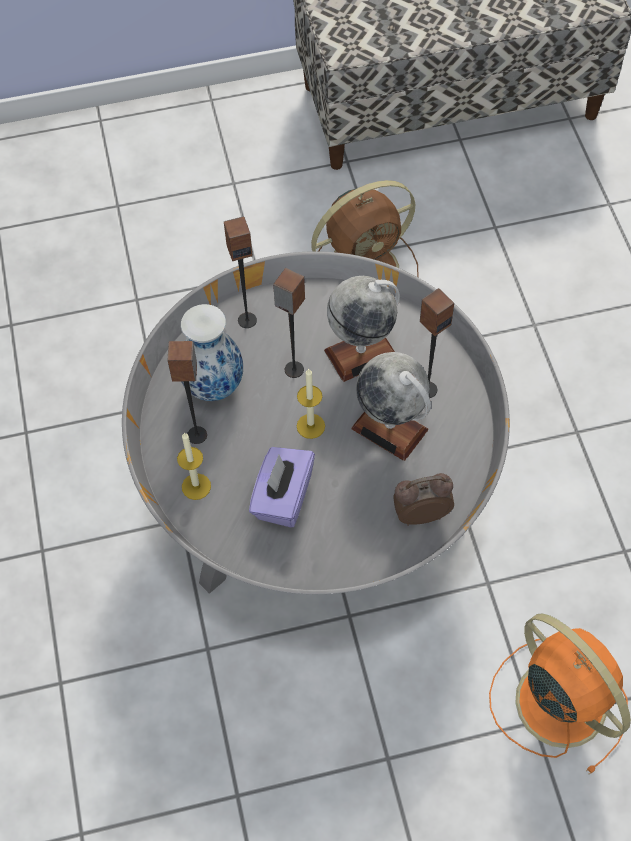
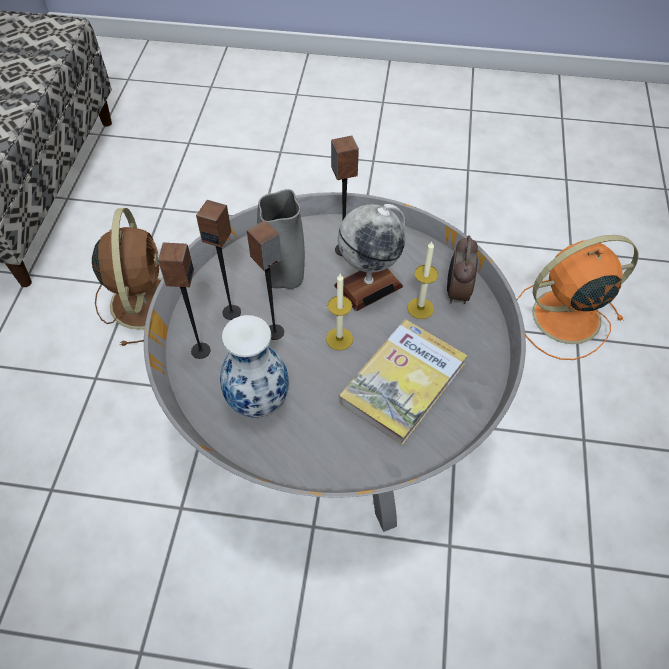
camera: 70 degrees left, 5 degrees down
speaker [168,341,207,444] -> speaker moved to [196,200,241,320]
candle [177,432,211,500] -> candle moved to [407,242,438,319]
purple tissue box [249,447,315,528] -> book [339,319,467,445]
globe [324,276,400,382] -> grey vase [257,189,305,289]

